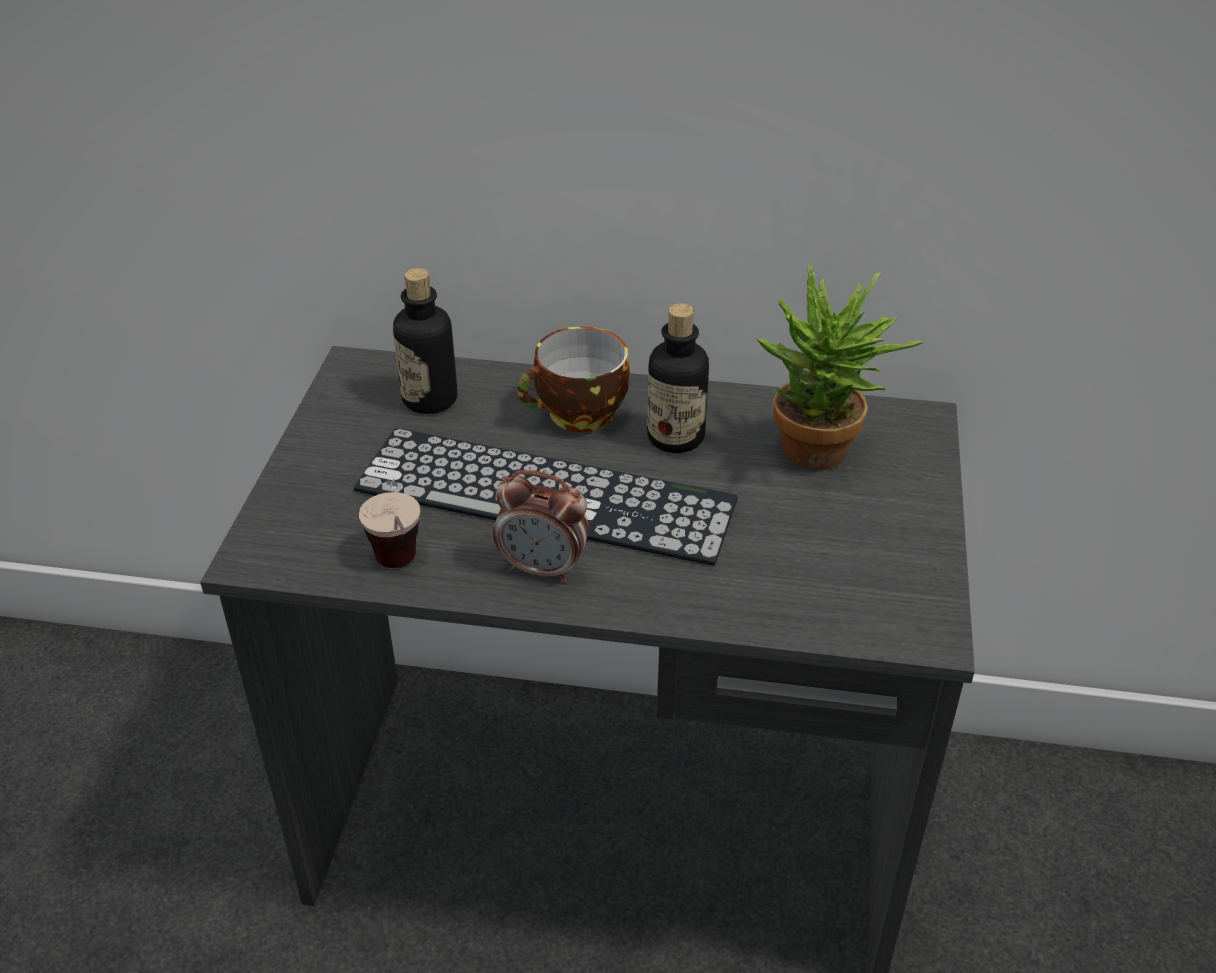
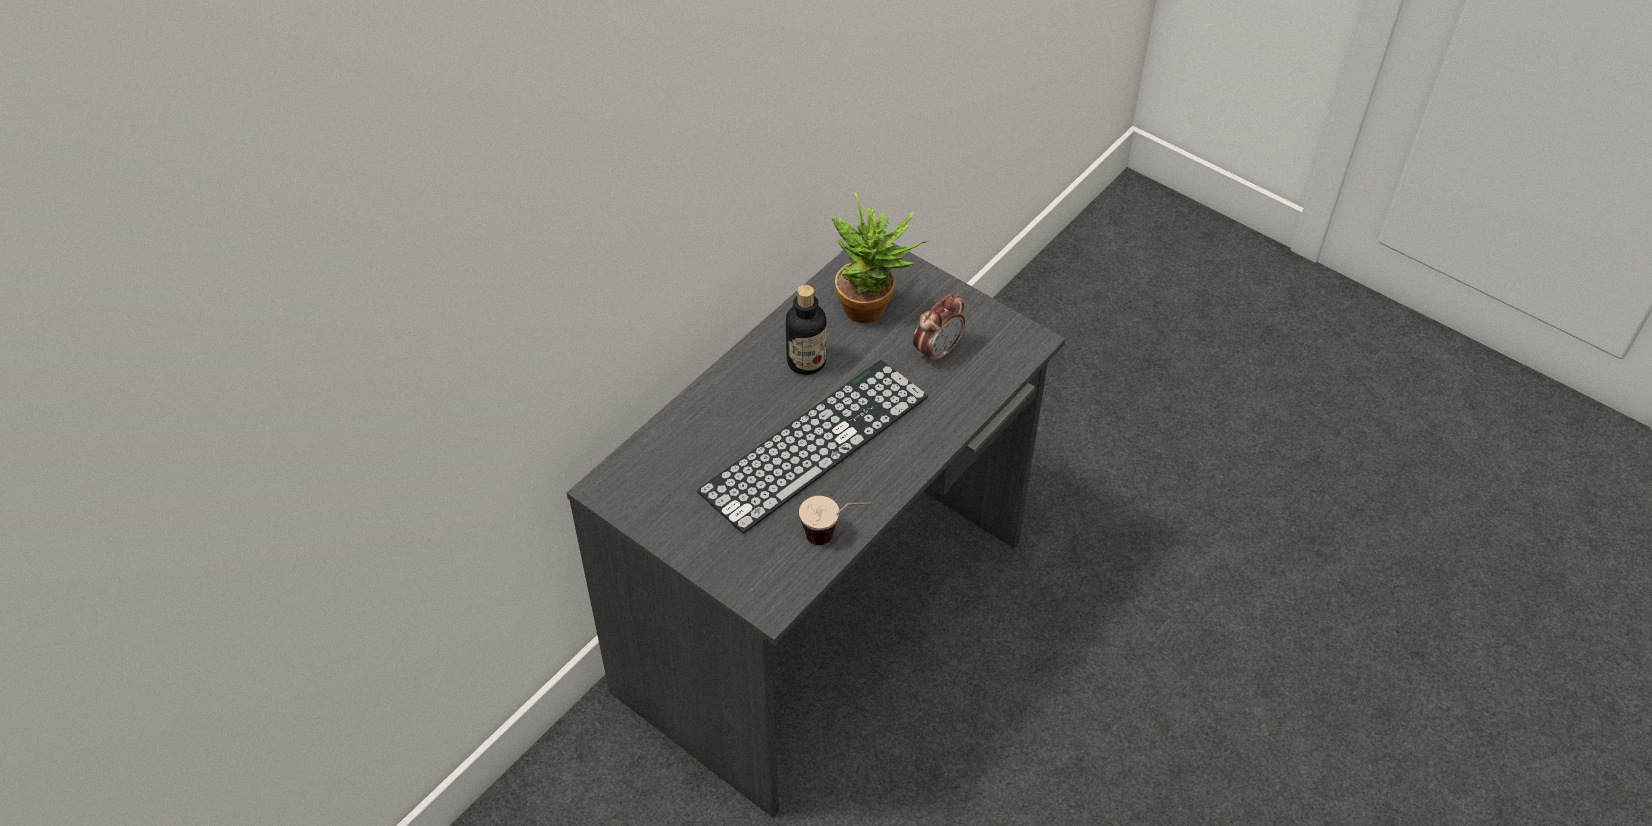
camera: 60 degrees left, 10 degrees up
bottle [393,268,457,414] -> none
alarm clock [493,470,589,583] -> alarm clock moved to [913,294,965,365]
cup [517,326,630,432] -> none

